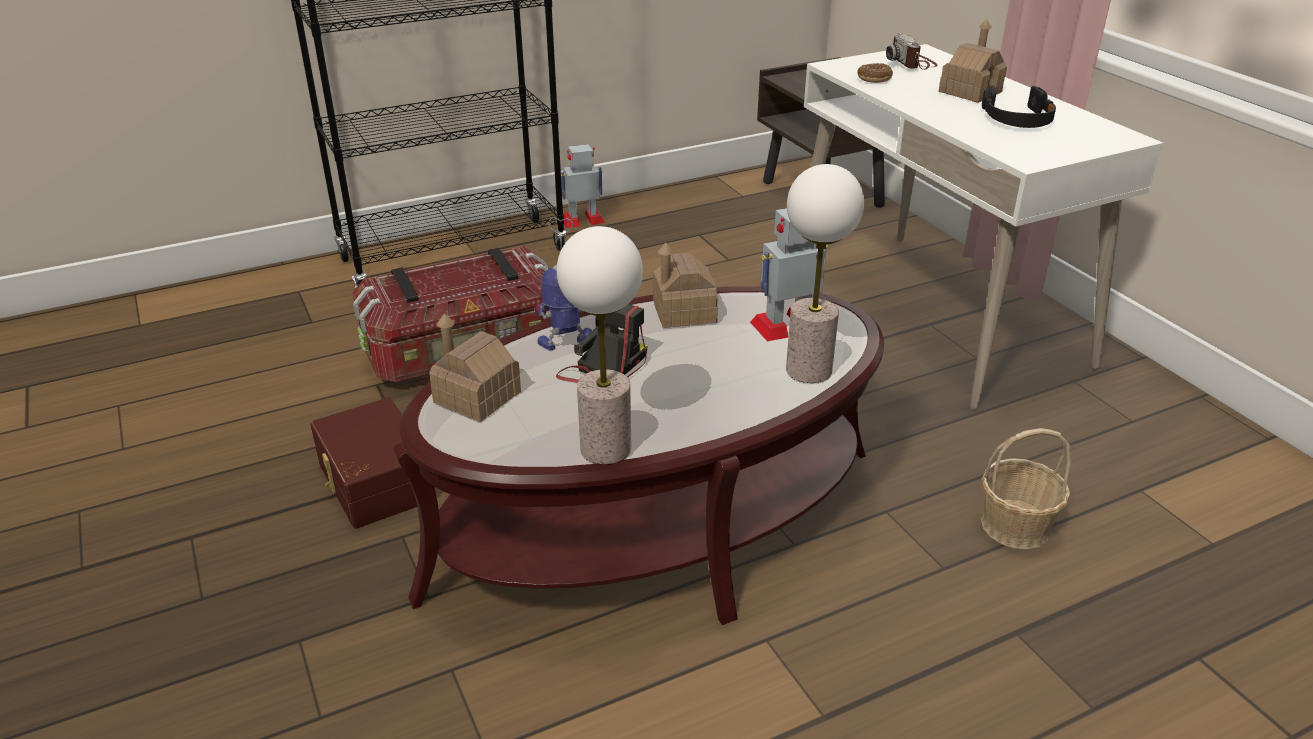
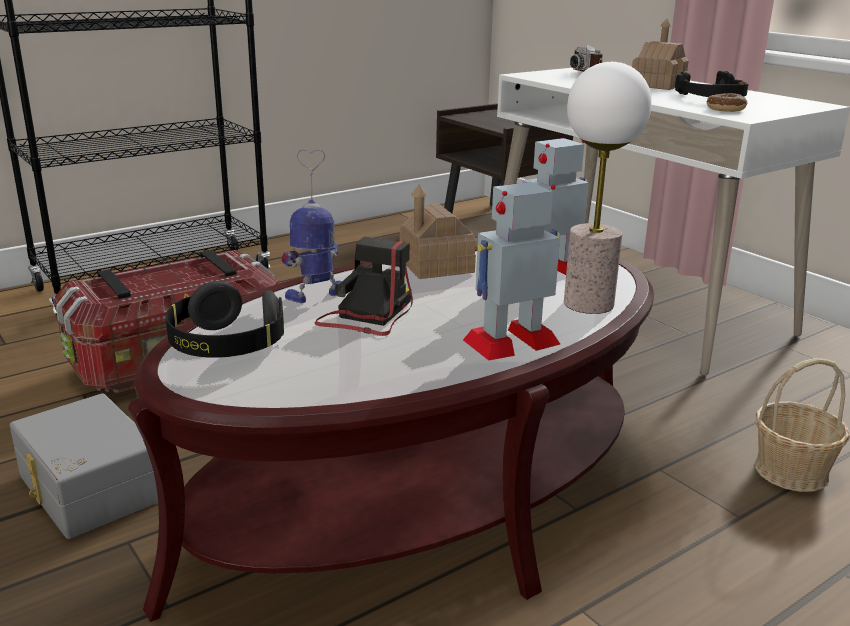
camera: 10 degrees left, 10 degrees down
brown storage box [310,397,436,529] -> grey storage box [10,393,158,539]
toy house [429,313,521,422] -> black headphones [166,281,284,358]
table lamp [557,226,643,465] -> none
toy robot [561,144,605,228] -> toy robot moved to [463,182,560,361]
donut [857,63,893,83] -> donut moved to [706,93,747,112]

